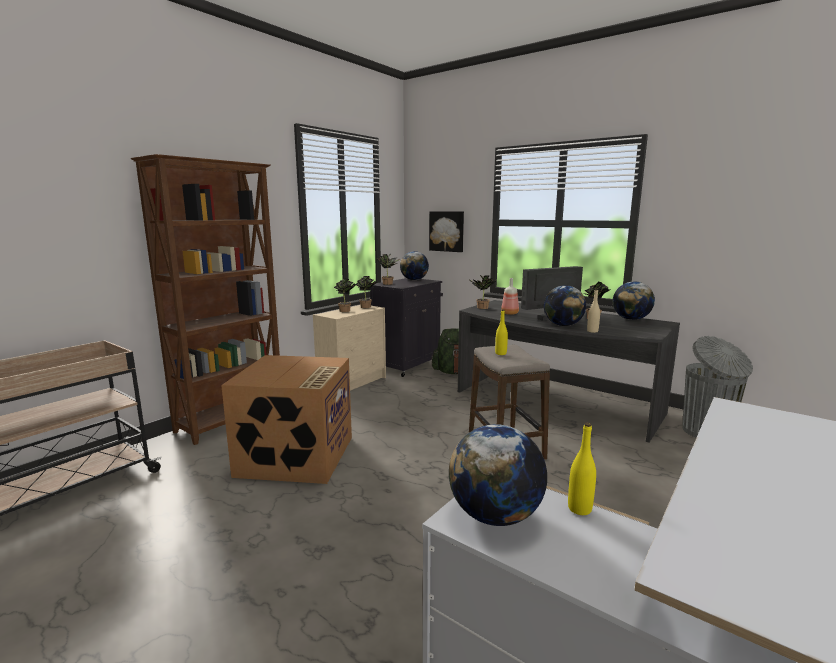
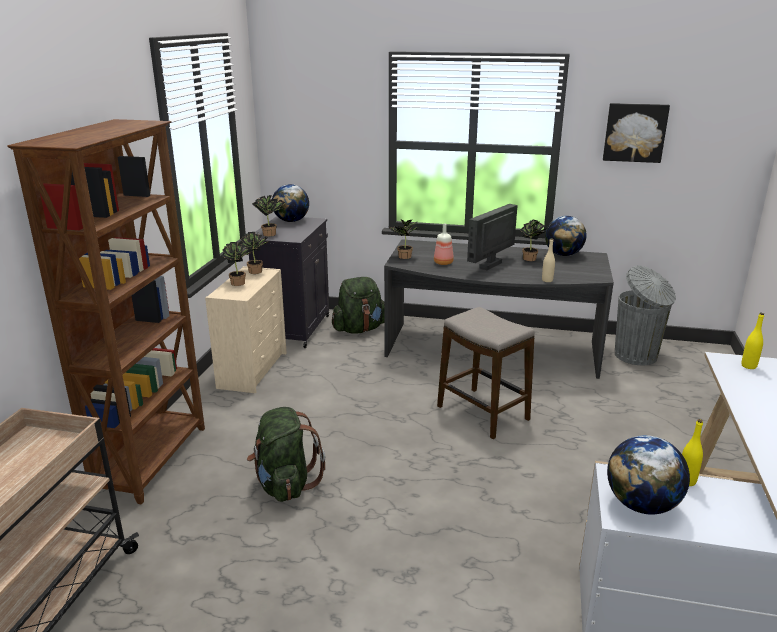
camera: 25 degrees left, 10 degrees up
cardboard box [221,355,352,484] -> green backpack [247,407,325,502]
picture [429,211,464,252] -> picture moved to [603,103,670,163]
yellow bottle [495,309,508,355] -> yellow bottle moved to [741,313,764,369]
globe [544,285,586,326] -> none

